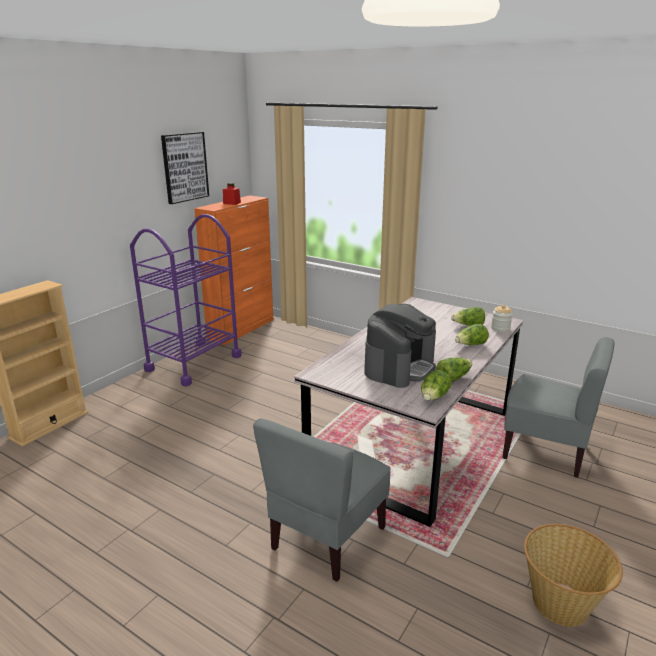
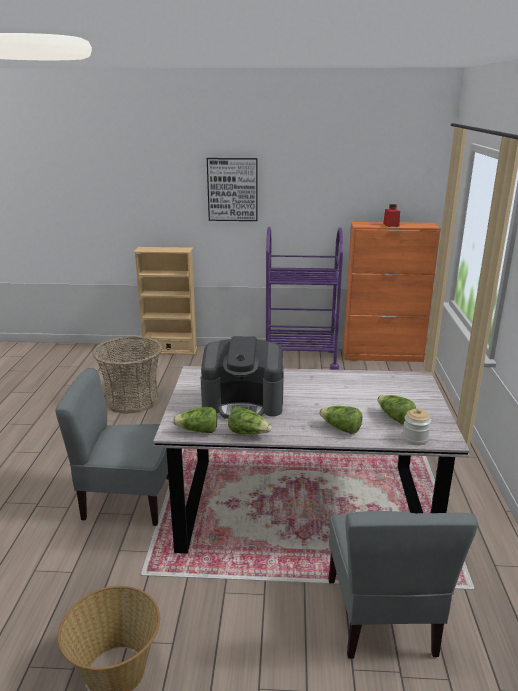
camera: 60 degrees right, 0 degrees up
picture [161,132,209,204] -> picture moved to [207,158,257,221]
none -> basket [93,336,162,414]

